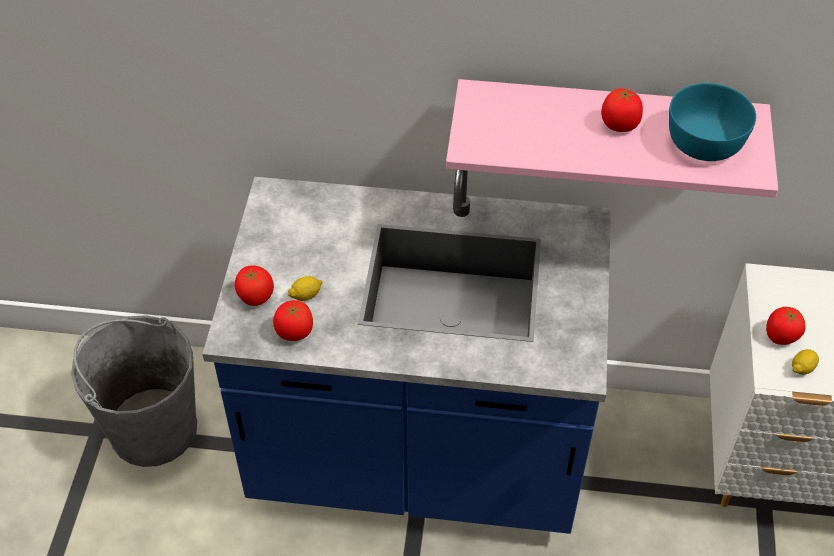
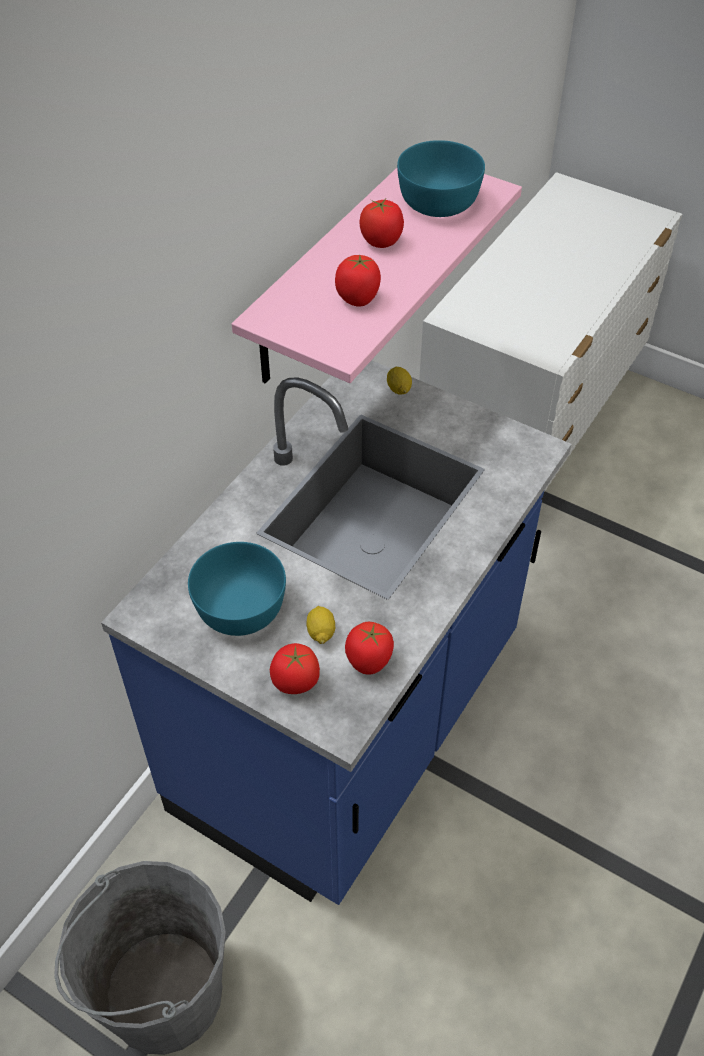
camera: 65 degrees left, 0 degrees up
tomato [766,307,806,345] -> tomato moved to [335,255,381,306]
lemon [792,349,819,375] -> lemon moved to [387,367,412,394]
none -> turquoise bowl [188,542,286,636]

